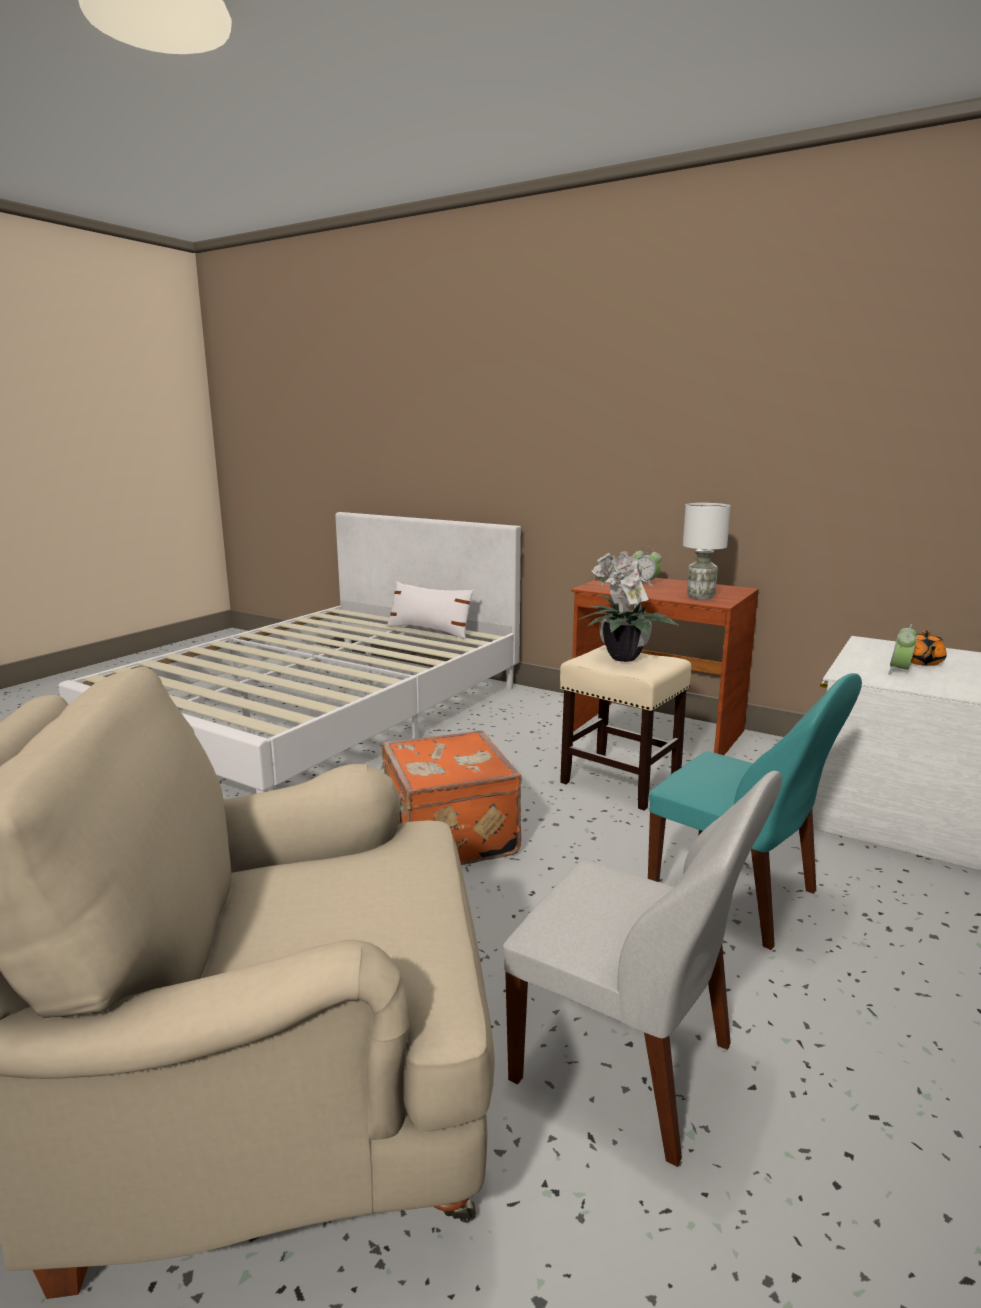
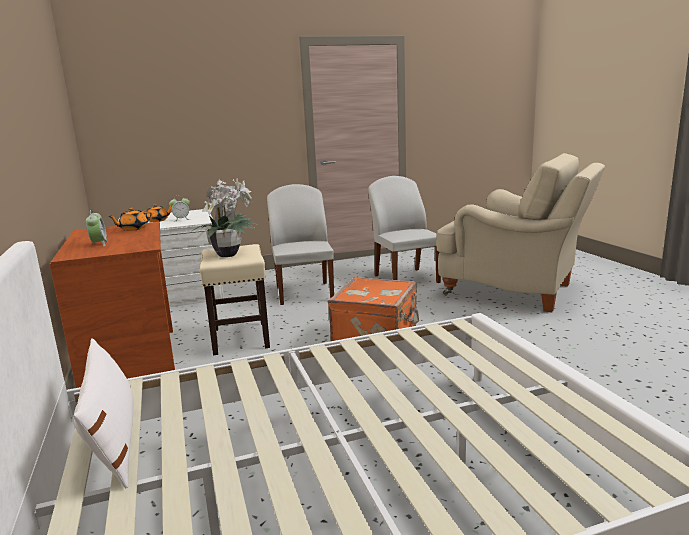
camera: 140 degrees left, 0 degrees up
turquoise chair [648,673,862,950] -> white chair [267,184,334,305]
white table lamp [683,503,731,599] -> orange teapot [108,208,153,231]

